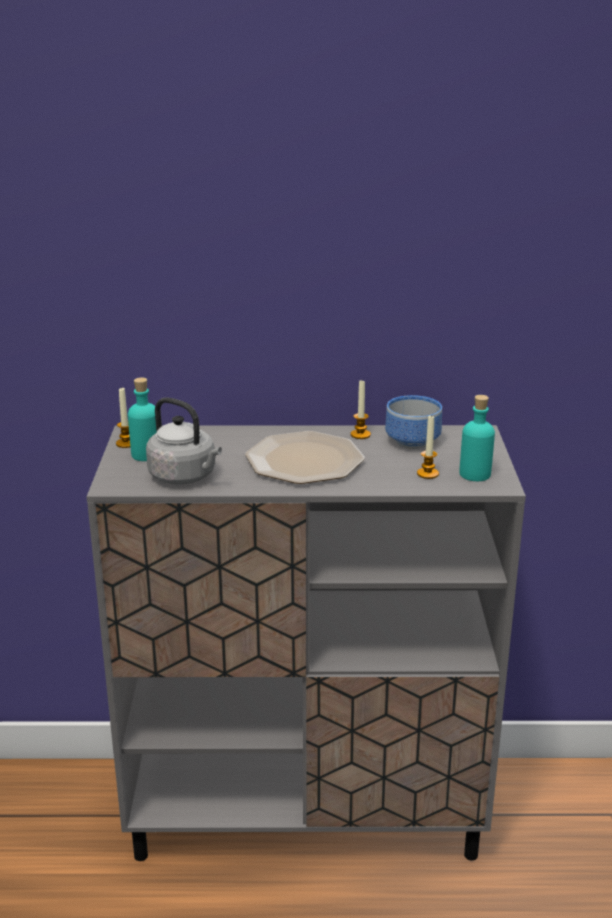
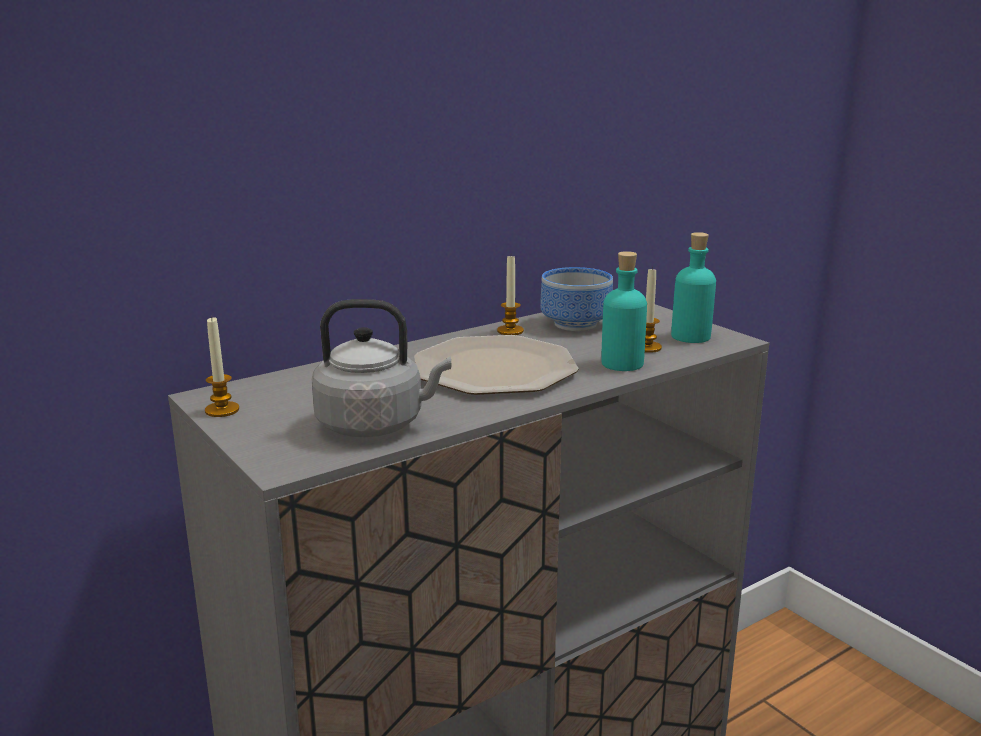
camera: 35 degrees left, 5 degrees down
turquoise bottle [128,378,157,461] -> turquoise bottle moved to [601,251,647,371]

